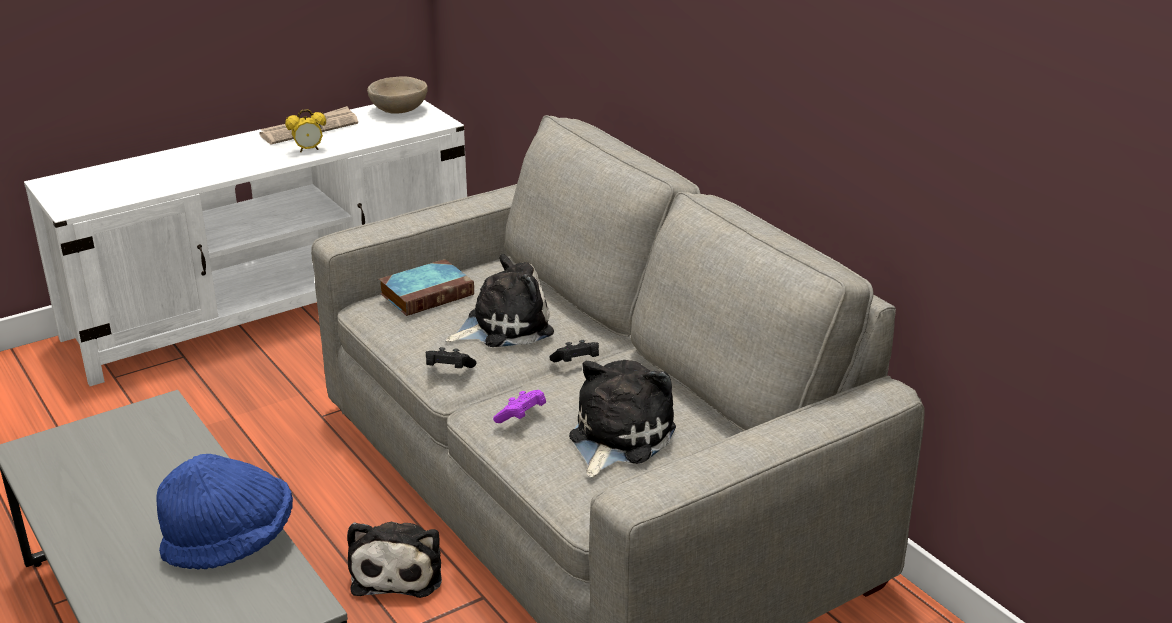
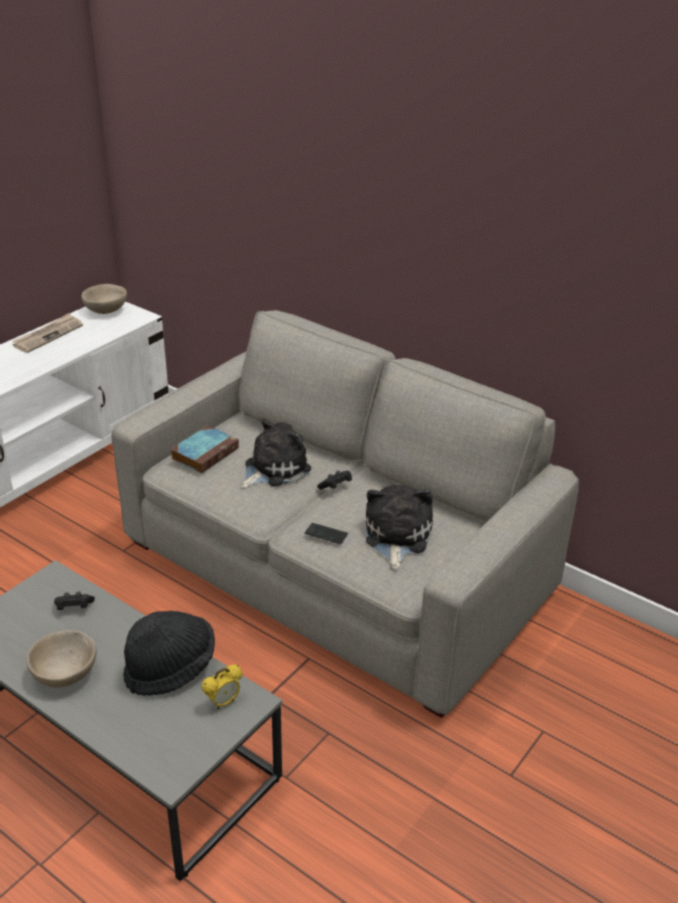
camera: 20 degrees left, 5 degrees up
blue hat [157,454,293,570] -> black hat [123,611,215,696]
alarm clock [285,109,326,152] -> alarm clock moved to [202,665,242,710]
plush toy [347,522,442,598] -> none
black game controller [425,347,477,368] -> black game controller moved to [54,592,95,610]
purple game controller [493,390,546,423] -> phone [305,523,348,544]
none -> beige bowl [27,630,97,688]

